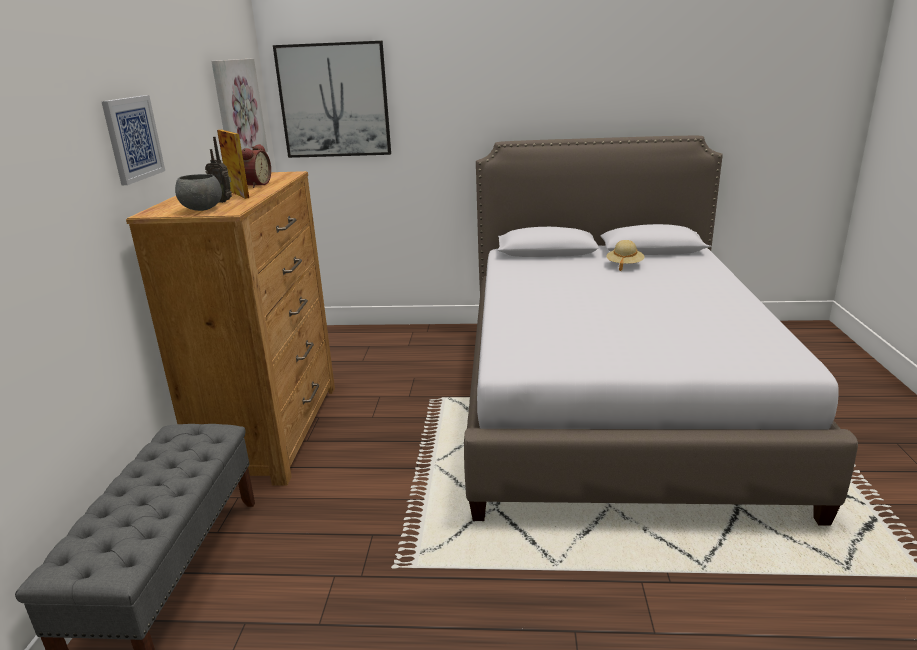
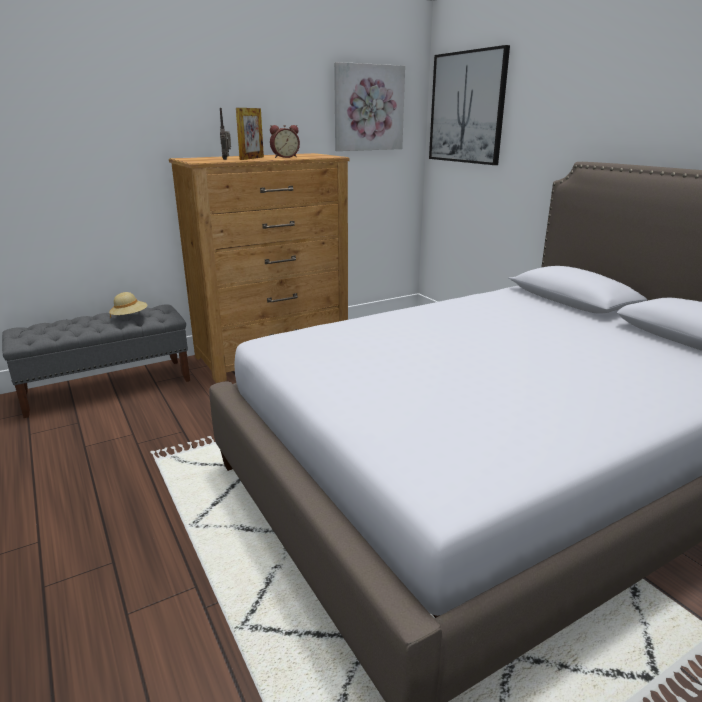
camera: 55 degrees right, 0 degrees up
picture [101,95,165,185] -> none
grey bowl [175,174,222,211] -> none
beige hat [606,240,644,271] -> beige hat moved to [109,292,147,318]

